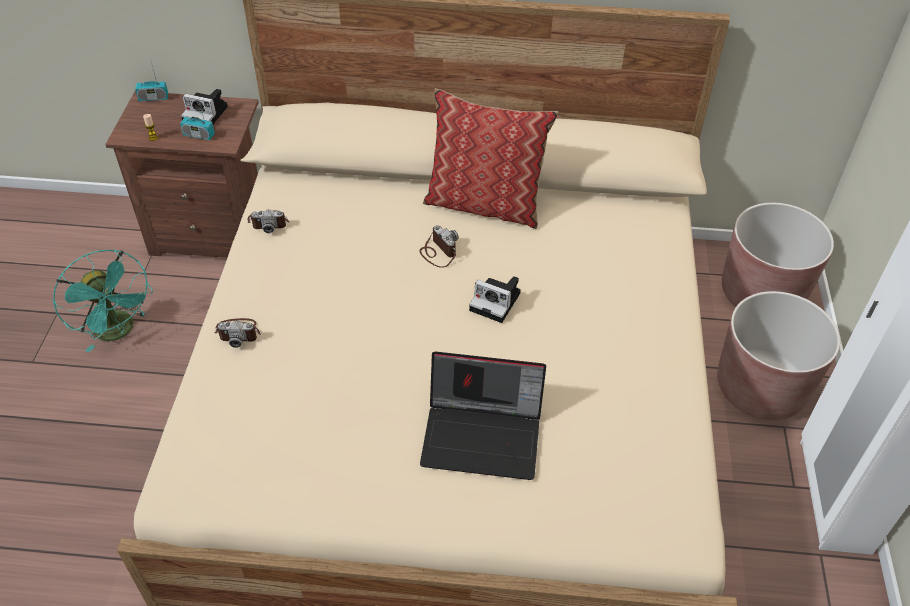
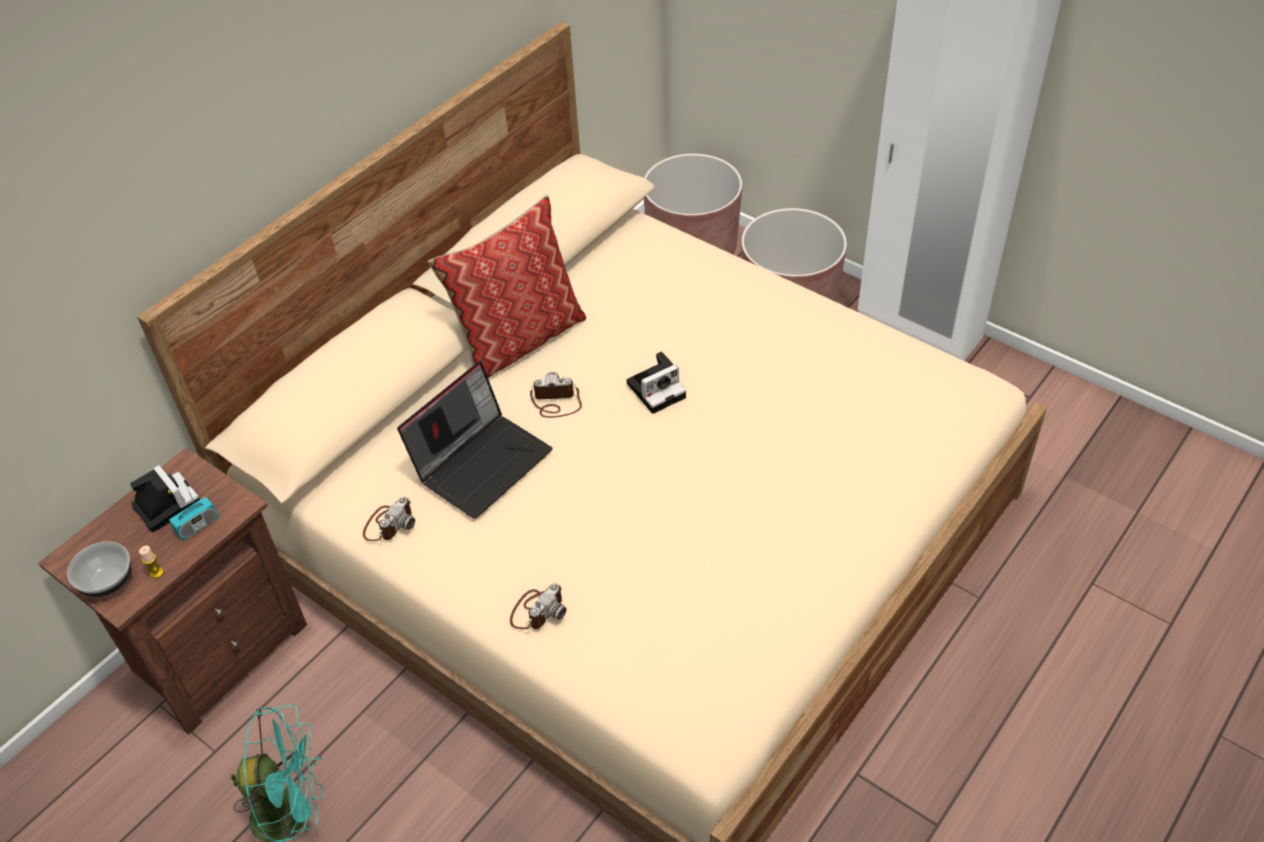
camera: 55 degrees left, 0 degrees up
radio [135,59,168,101] -> none
camera [181,89,228,124] -> camera turned 90 degrees counterclockwise [130,465,200,532]
laptop [420,351,546,480] -> laptop moved to [397,361,553,519]
none -> bowl [67,541,131,597]

